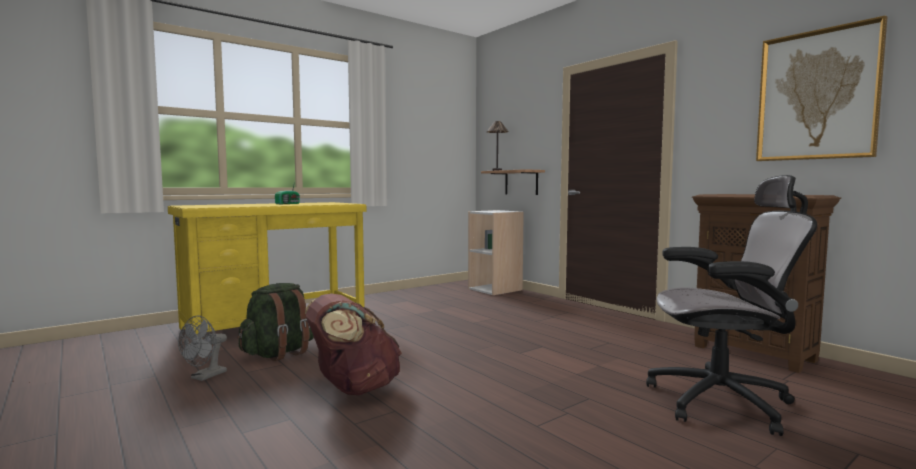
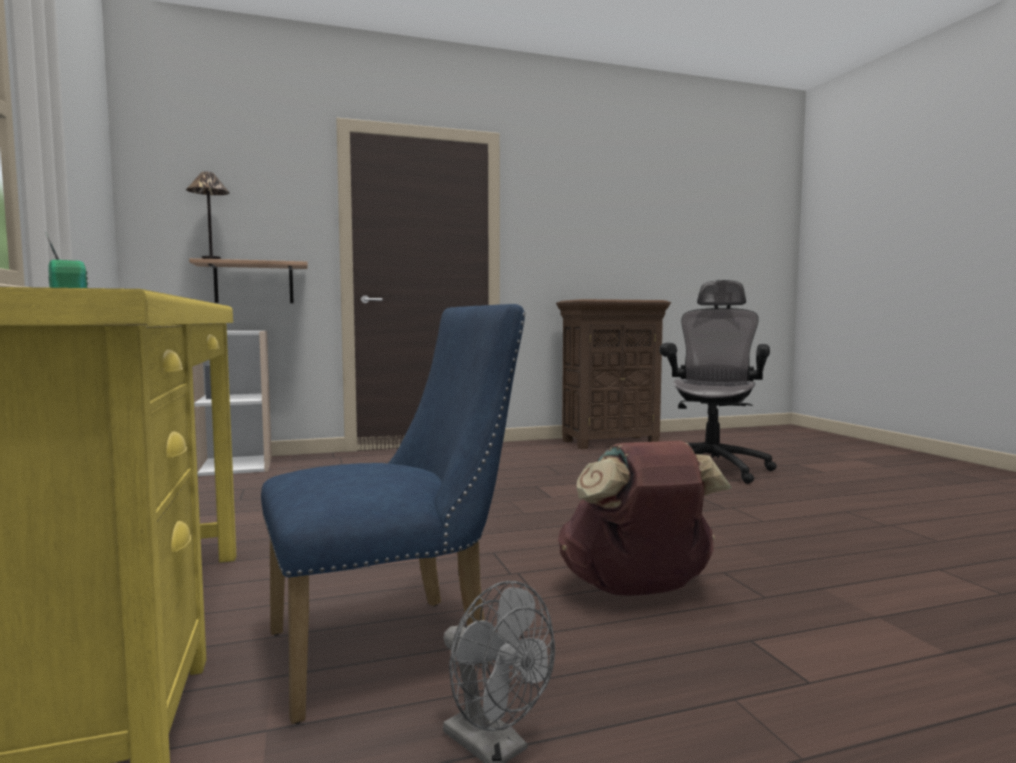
camera: 70 degrees left, 0 degrees up
green backpack [238,283,314,361] -> blue chair [261,304,526,724]
picture [756,15,887,161] -> none

